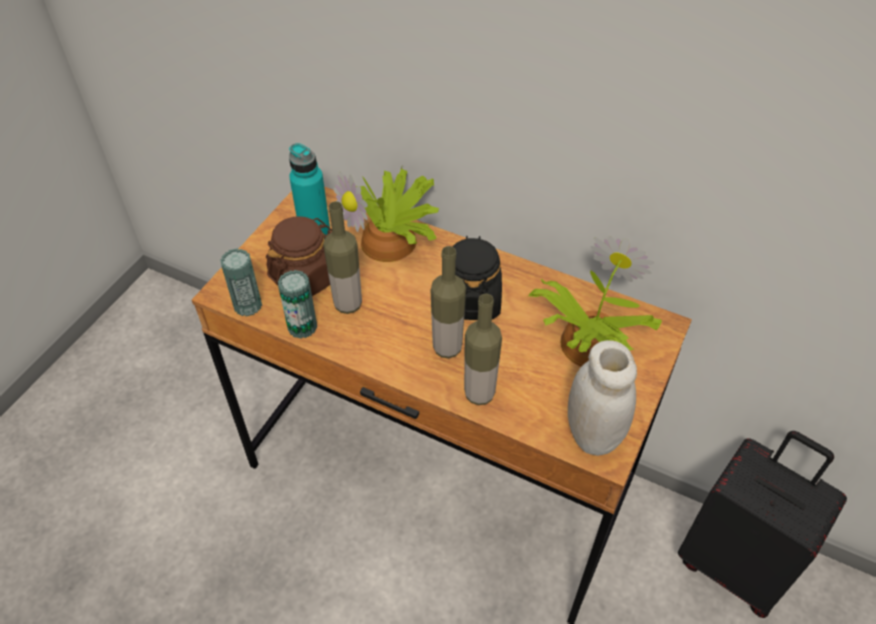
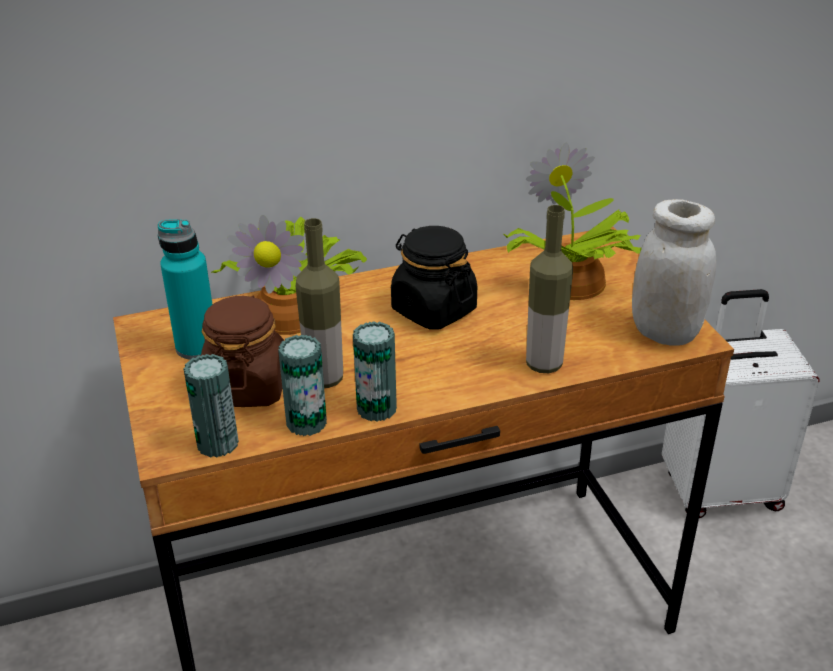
camera: 45 degrees left, 15 degrees down
bottle [431,246,466,358] -> none
black suitcase [678,431,847,618] -> white suitcase [662,289,820,518]
none -> can [353,321,397,422]

